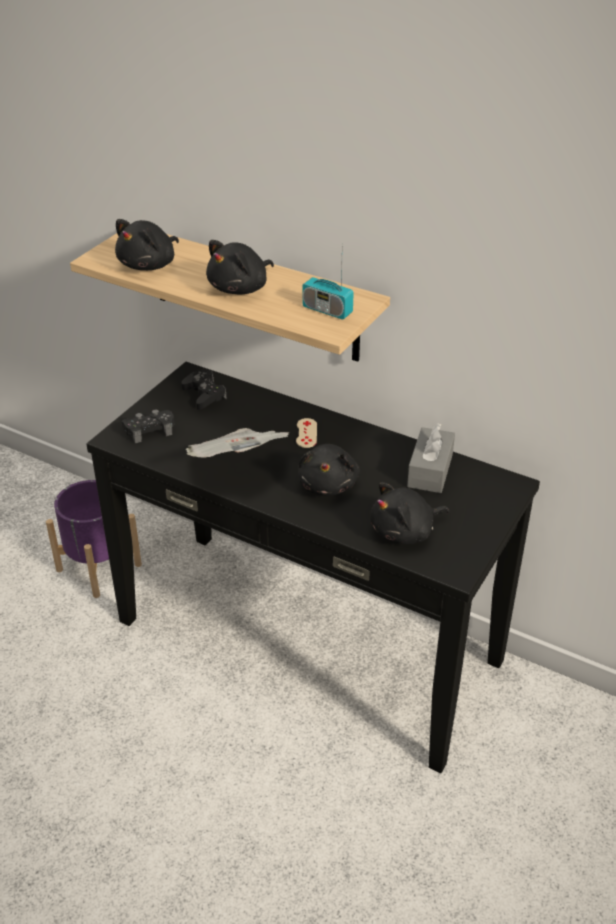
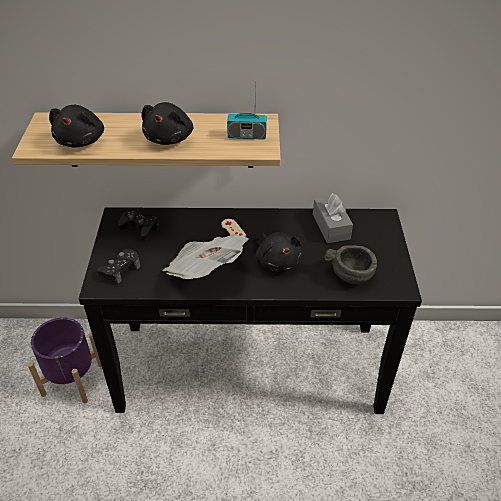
camera: 30 degrees left, 5 degrees up
black plush toy [370,482,449,544] -> grey bowl [325,245,377,285]

